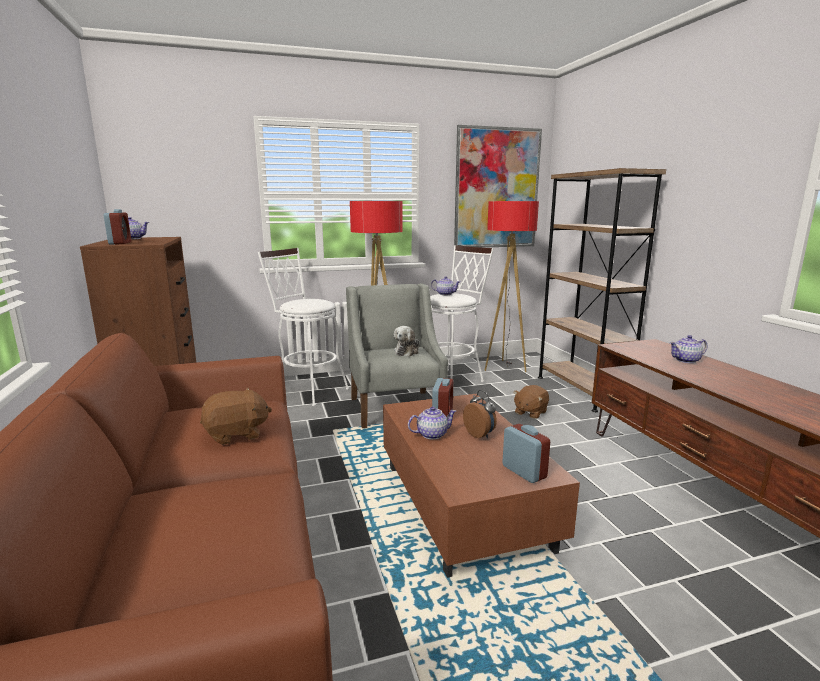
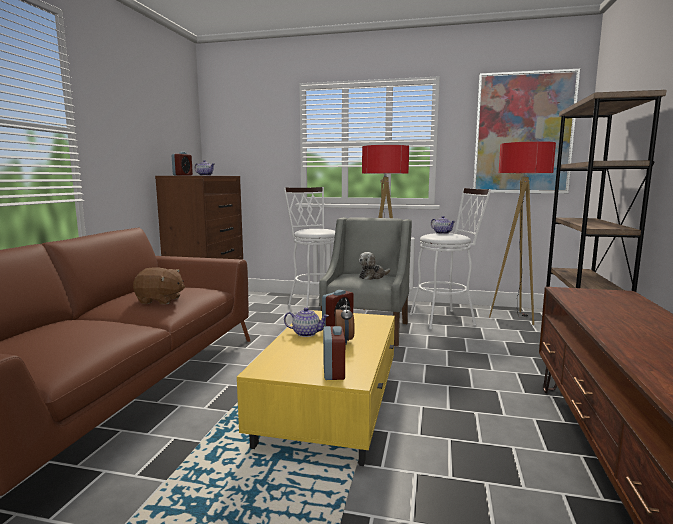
camera: 30 degrees right, 5 degrees down
brown coffee table [383,394,580,578] -> yellow coffee table [237,310,395,466]
brown plush toy [513,385,549,419] -> none
teapot [670,335,708,363] -> none

